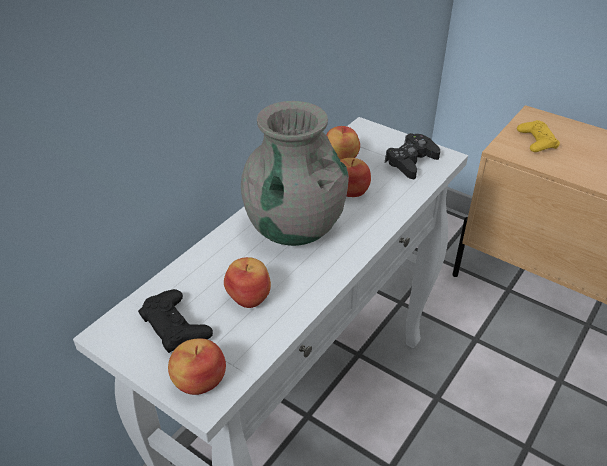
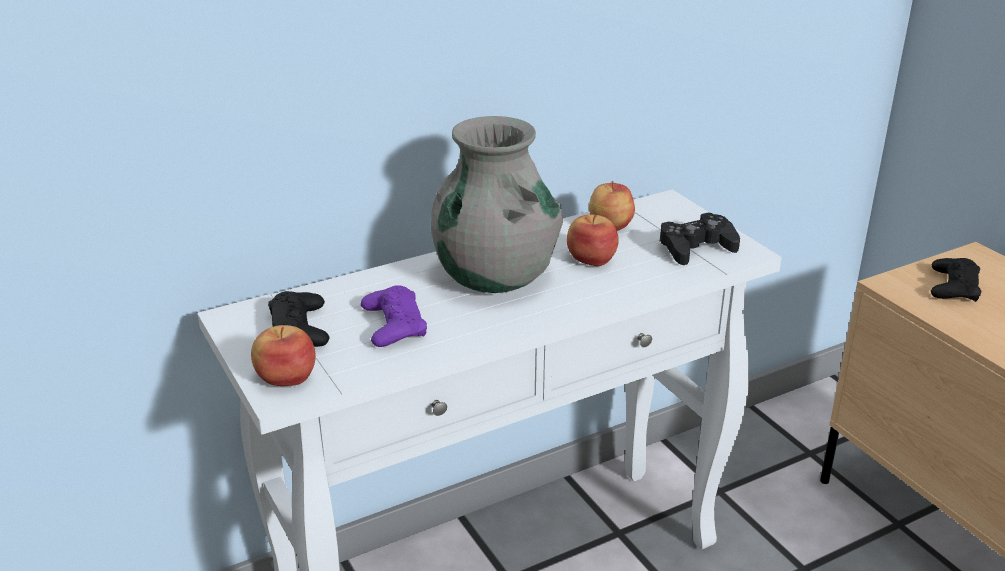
camera: 25 degrees right, 10 degrees down
apple [224,257,271,308] -> purple game controller [360,285,427,347]
yellow game controller [517,120,560,152] -> black game controller [931,258,981,302]

